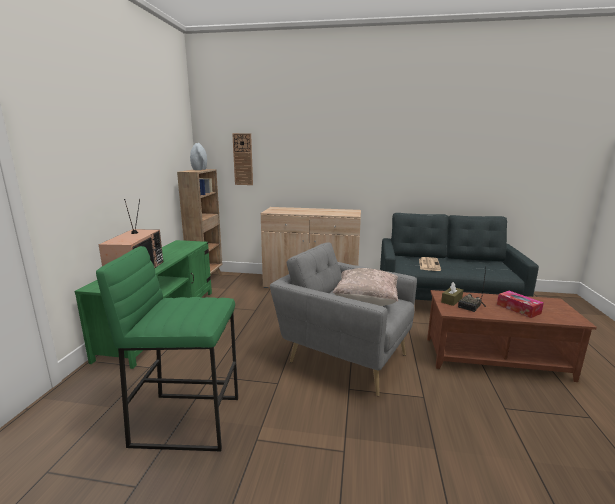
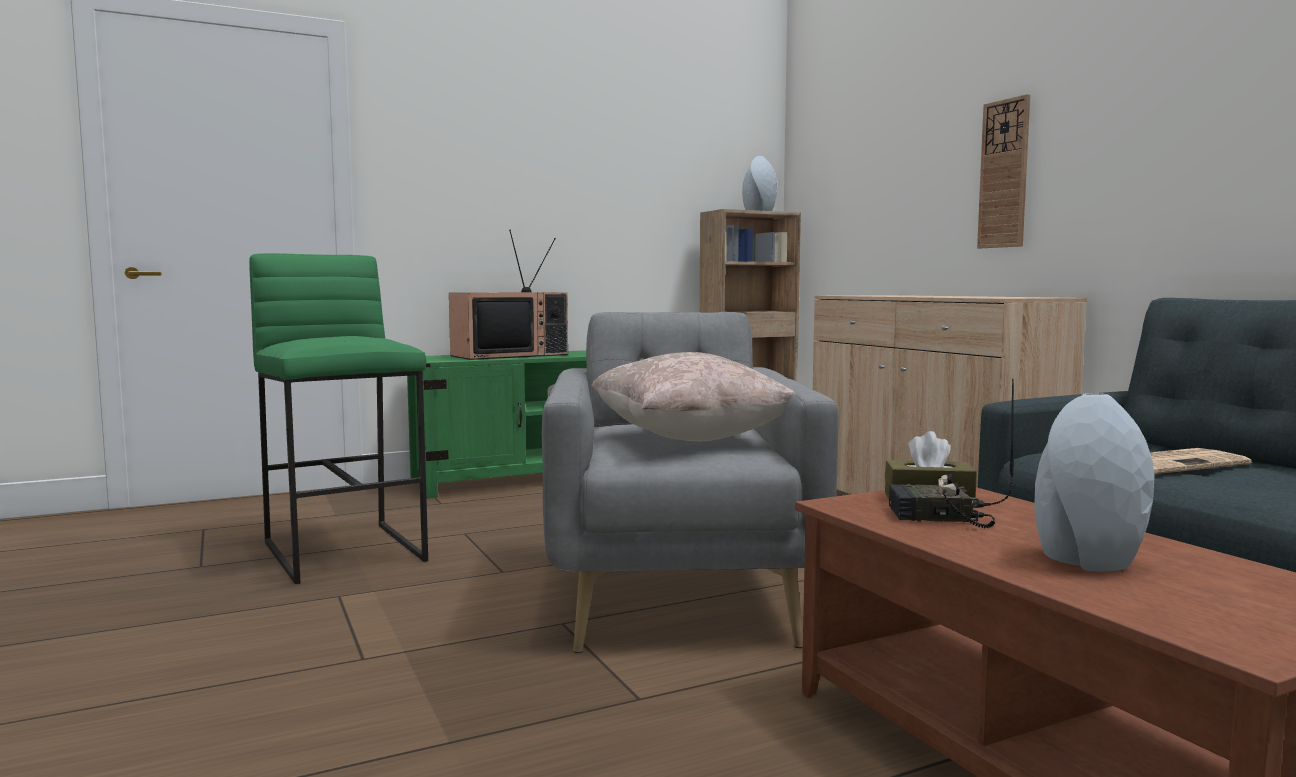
camera: 55 degrees right, 10 degrees down
wall clock [232,133,253,185] -> wall clock moved to [977,94,1030,248]
tissue box [497,291,544,318] -> grey vase [1034,393,1155,571]

